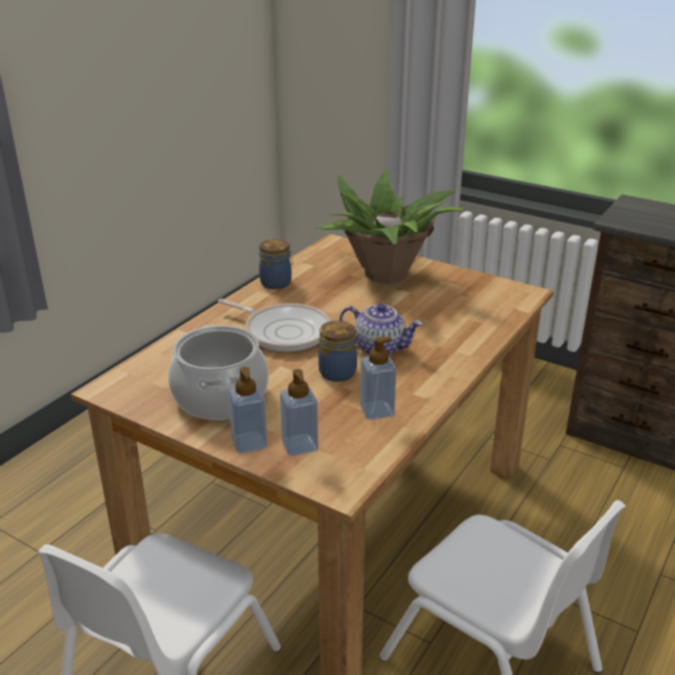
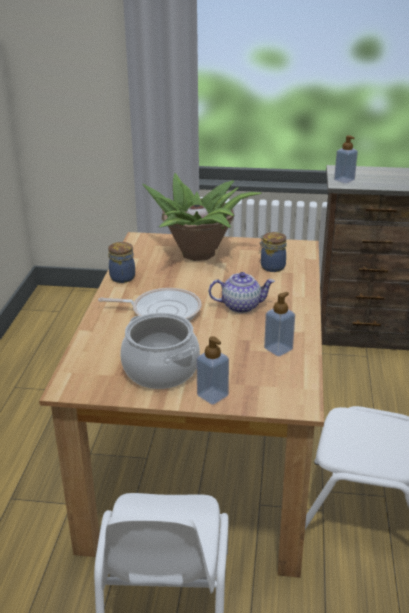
camera: 25 degrees left, 0 degrees up
soap dispenser [280,369,318,456] -> soap dispenser moved to [334,135,358,183]
jar [318,321,357,382] -> jar moved to [259,232,286,272]

